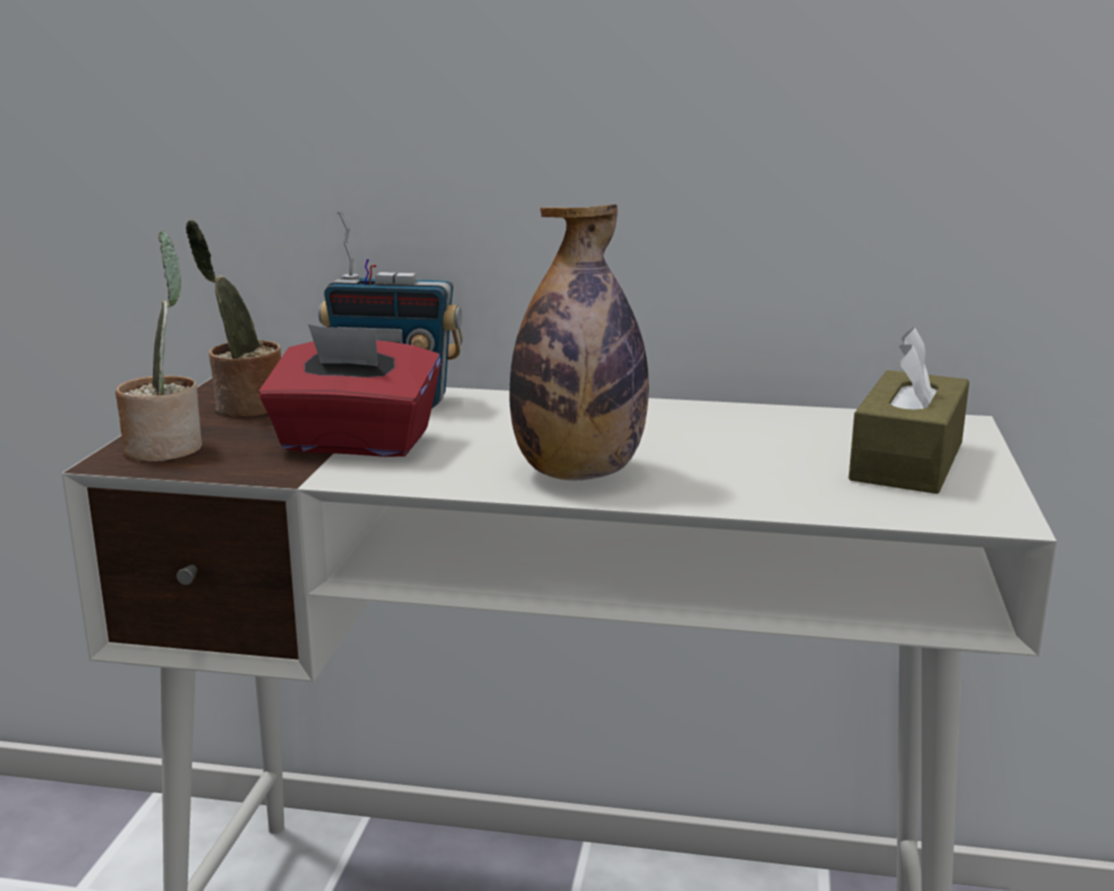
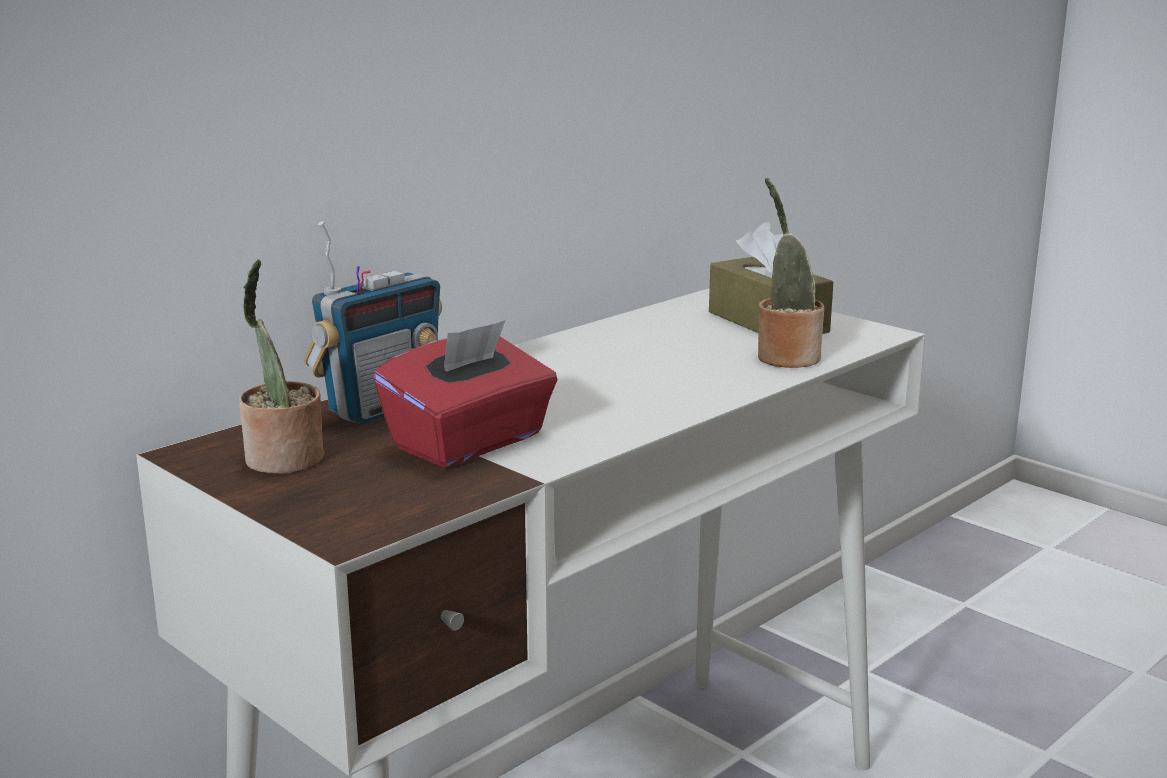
camera: 55 degrees left, 0 degrees up
potted plant [115,231,202,462] -> potted plant moved to [758,178,824,368]
bottle [509,204,649,480] -> none

